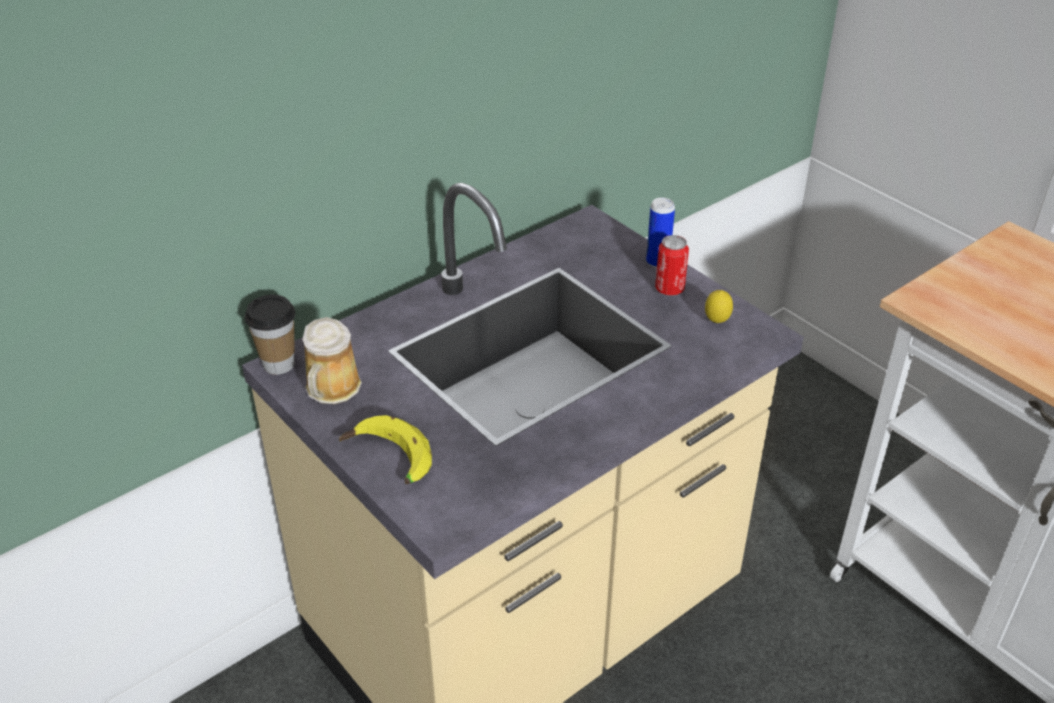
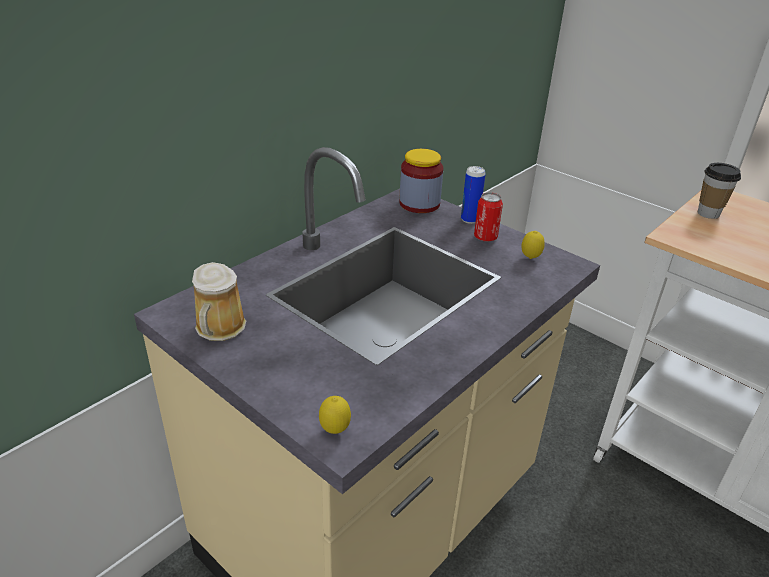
camera: 10 degrees left, 5 degrees down
cup [245,295,296,375] -> cup moved to [698,163,741,219]
banana [339,415,432,484] -> none
none -> lemon [319,396,351,434]
none -> jar [399,149,443,213]

